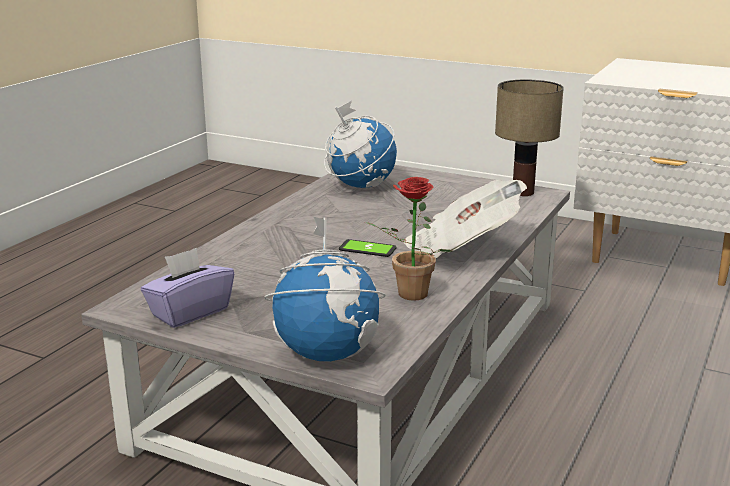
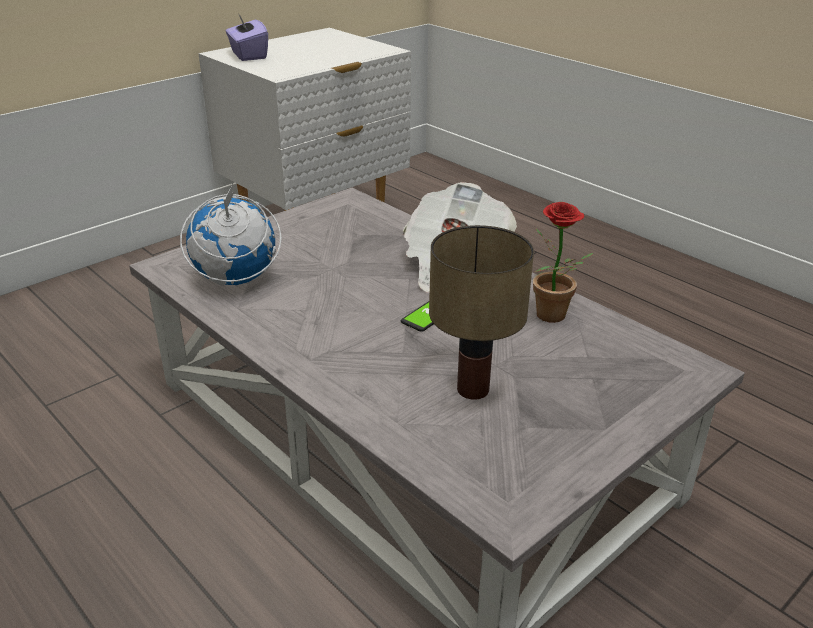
camera: 70 degrees left, 10 degrees up
purple tissue box [141,248,234,328] -> purple tissue box moved to [226,13,268,61]
globe [264,217,386,361] -> none
table lamp [495,79,564,196] -> table lamp moved to [429,225,534,400]

